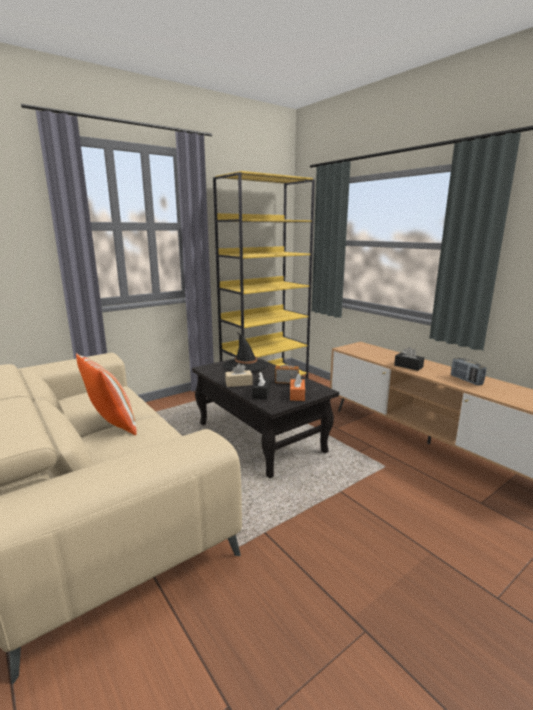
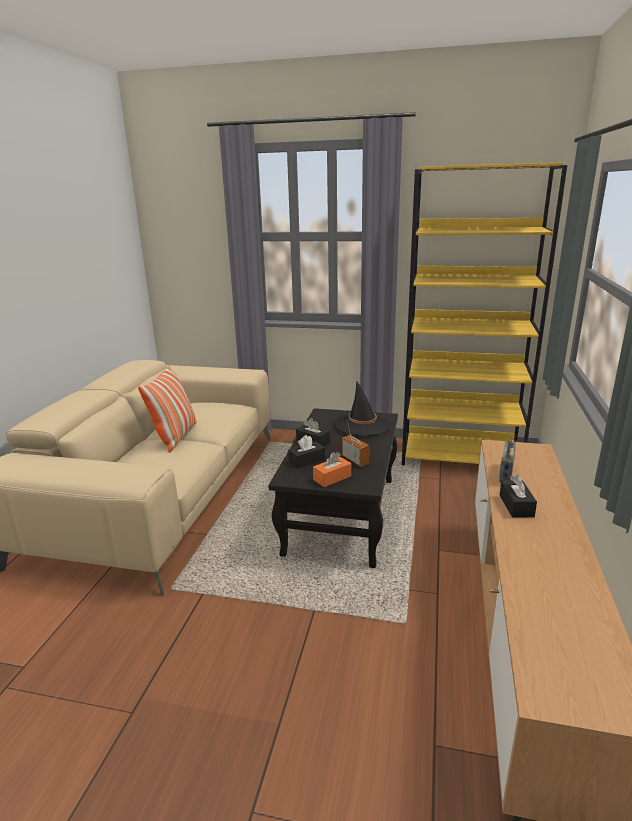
camera: 50 degrees right, 5 degrees up
beige tissue box [225,363,253,387] -> black tissue box [296,418,330,446]
radio [451,358,486,386] -> radio moved to [499,441,516,483]

